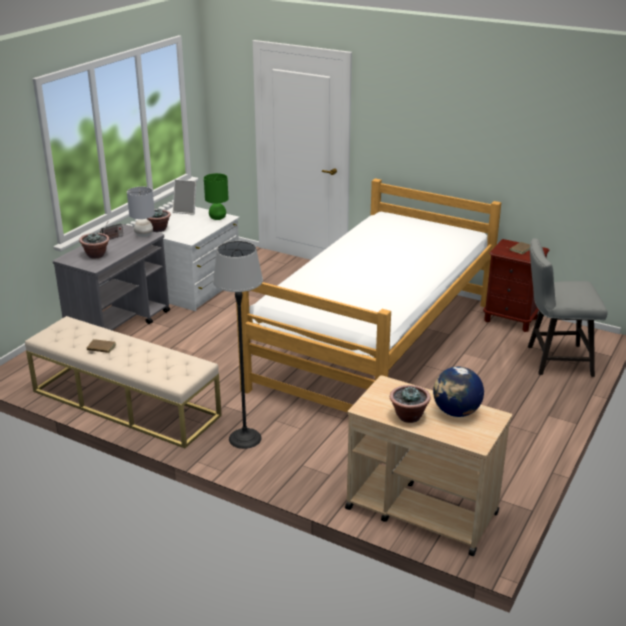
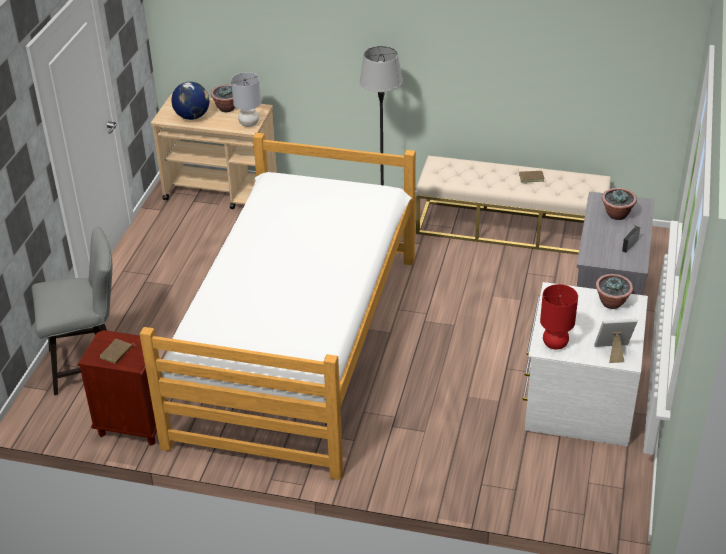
camera: 165 degrees right, 10 degrees up
grey table lamp [127,187,155,237] -> grey table lamp moved to [231,72,261,127]
green table lamp [204,173,228,220] -> red table lamp [540,284,578,350]

